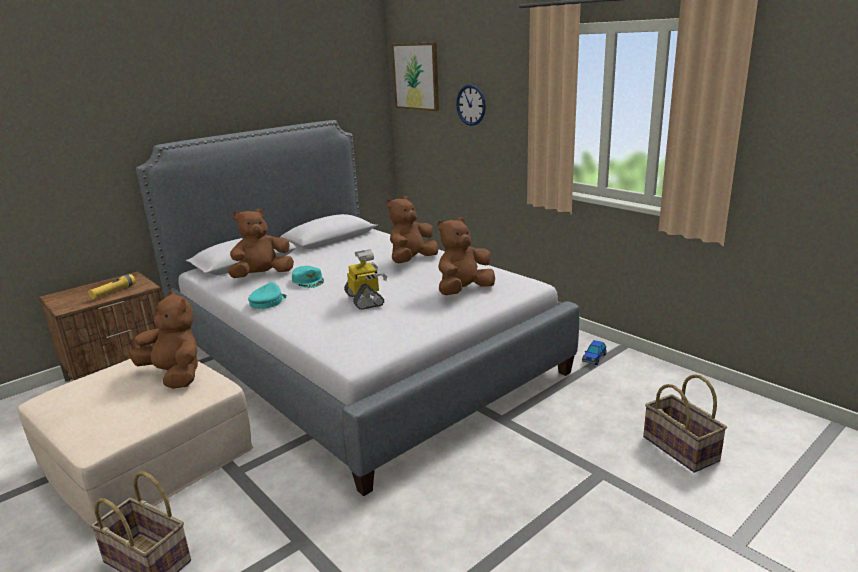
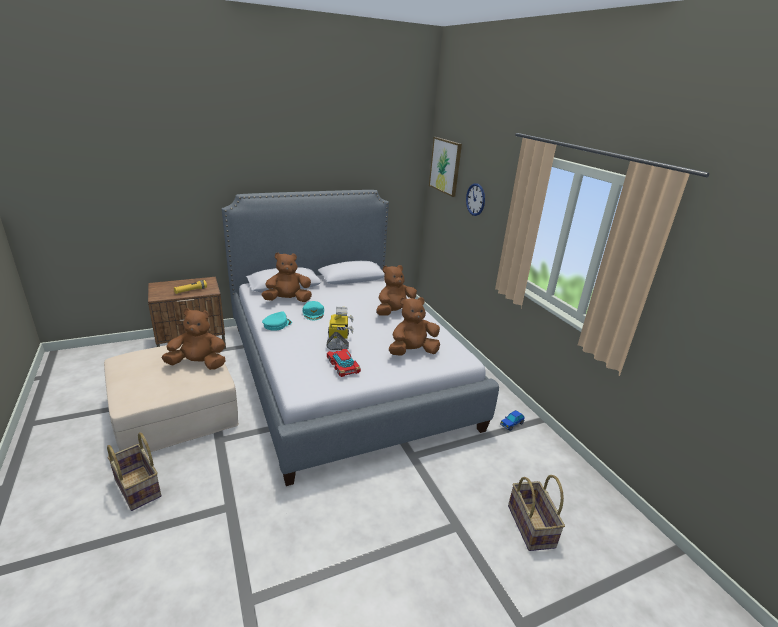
camera: 15 degrees right, 5 degrees up
brown plush toy [128,290,198,389] -> brown plush toy turned 60 degrees counterclockwise [162,308,226,370]
none -> toy car [327,349,361,377]

